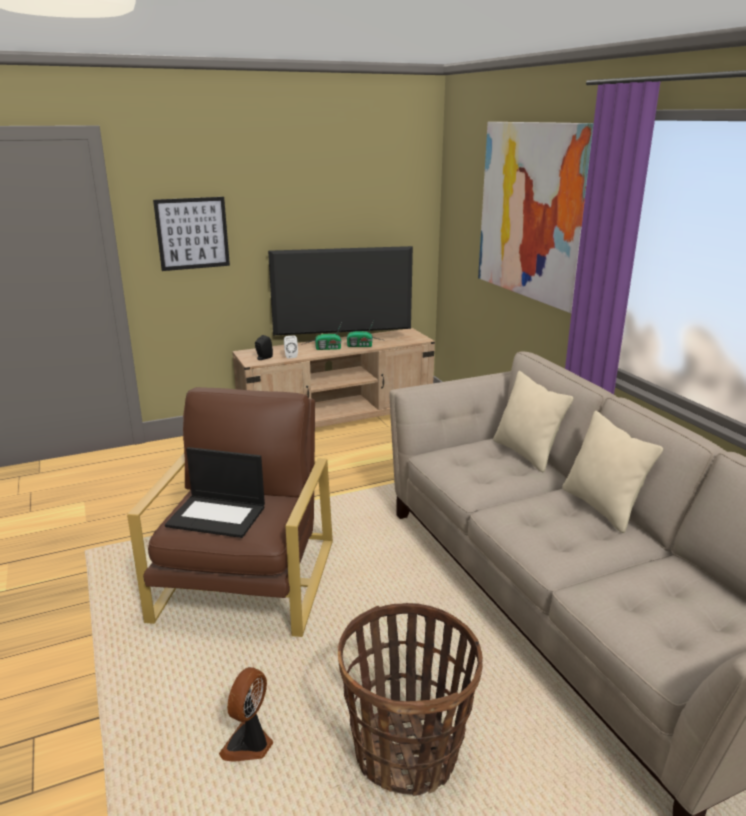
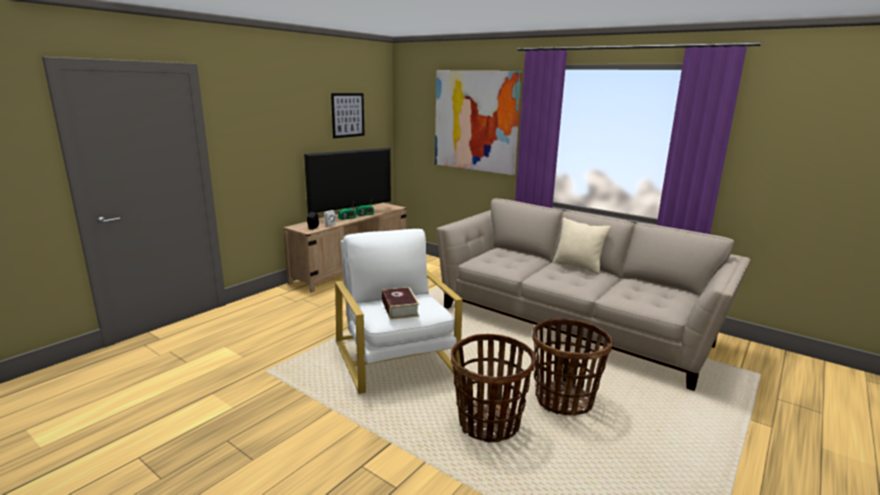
camera: 30 degrees left, 5 degrees down
brown armchair [127,387,333,637] -> white armchair [335,229,463,394]
picture [153,197,230,271] -> picture moved to [331,93,365,138]
laptop [165,447,265,538] -> book [382,287,420,320]
fan [219,667,273,762] -> basket [451,334,536,442]
beige pillow [493,371,573,472] -> none

